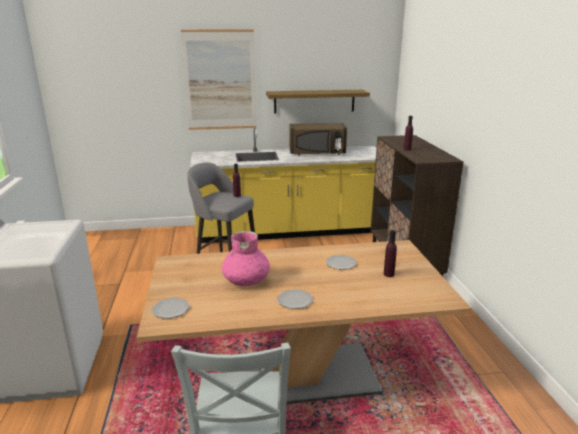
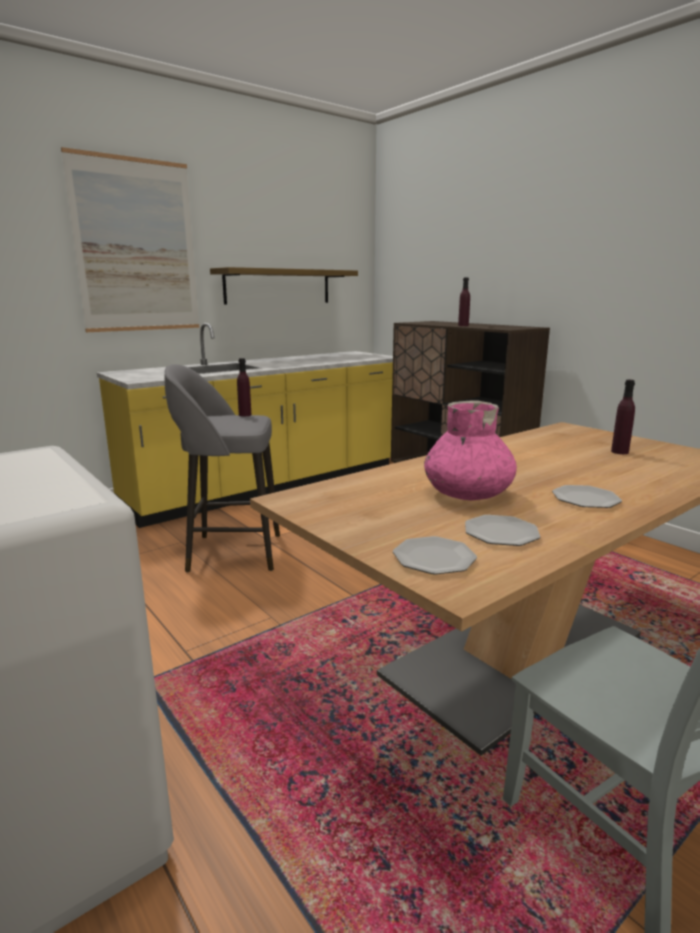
camera: 30 degrees left, 5 degrees down
brown microwave [290,123,347,155] -> none
plate [326,255,357,270] -> plate moved to [465,515,540,546]

